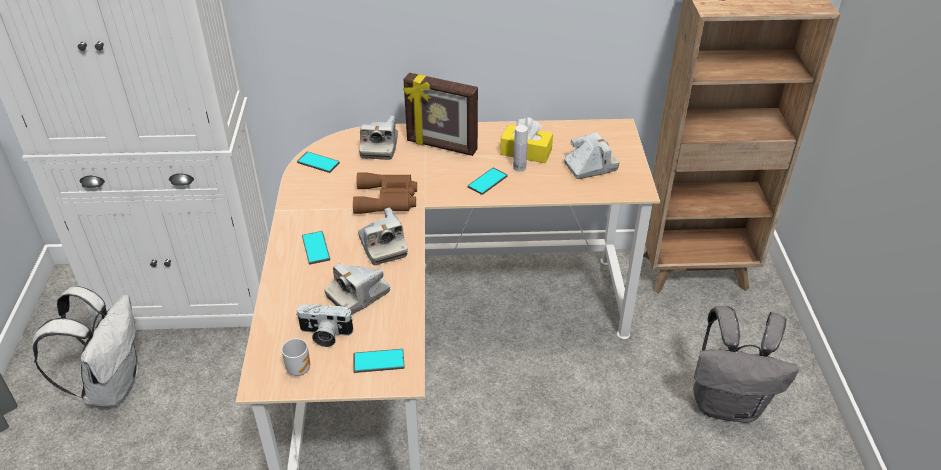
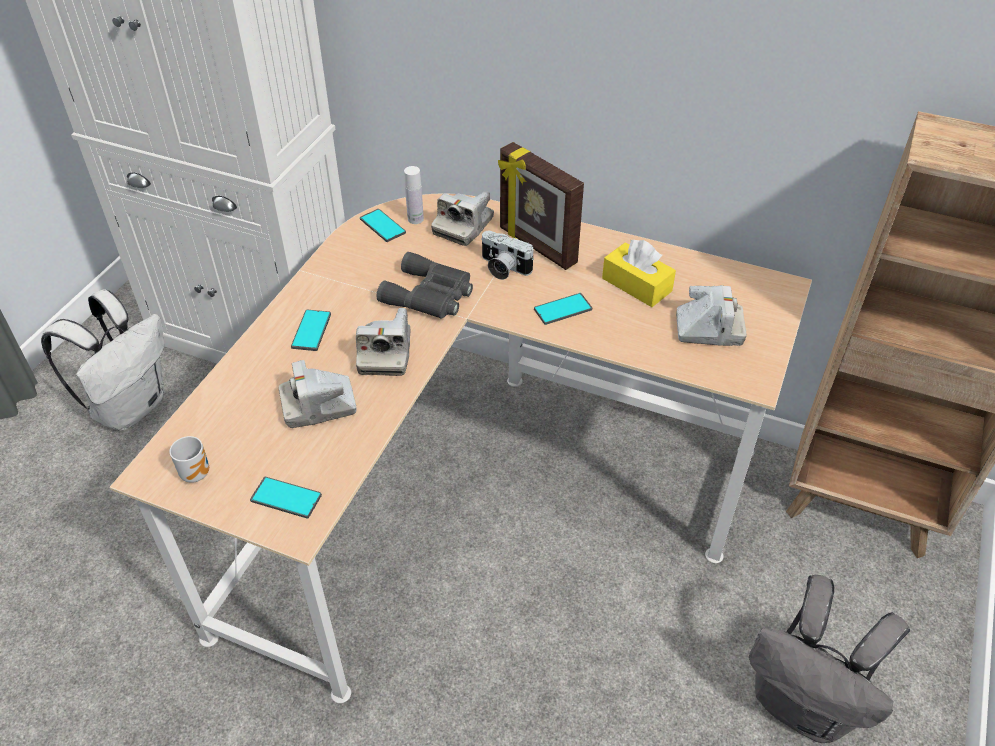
camera: 25 degrees right, 5 degrees up
camera [296,304,354,347] -> camera moved to [481,231,534,280]
brown binoculars [353,173,417,214] -> grey binoculars [377,252,473,319]
white bottle [513,125,528,171] -> white bottle moved to [404,166,424,224]

